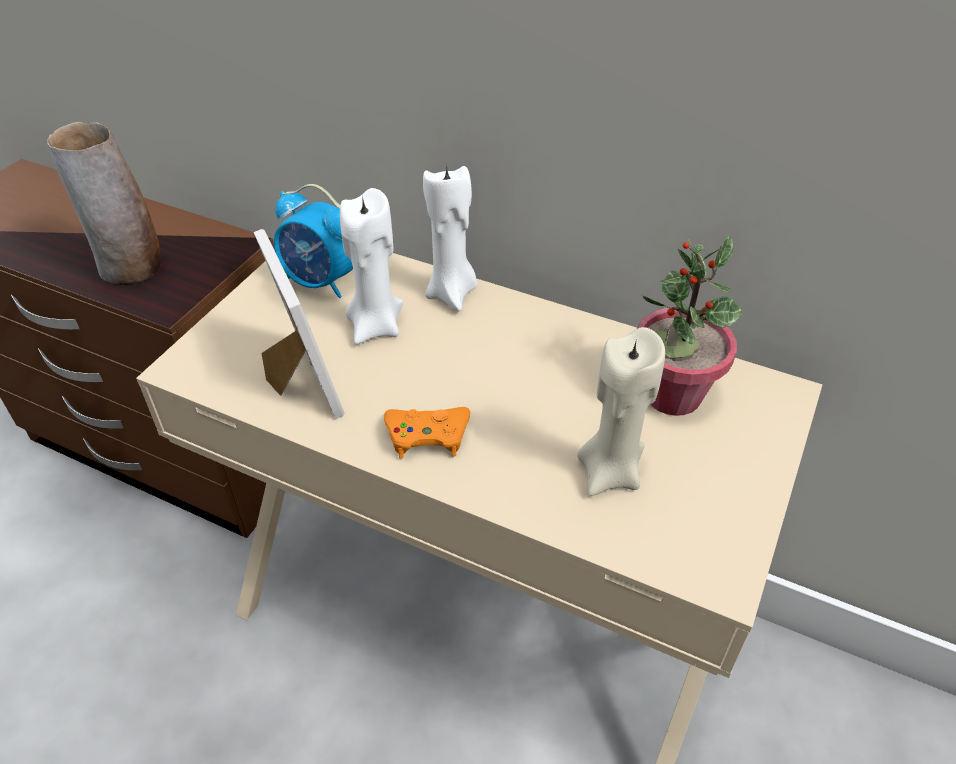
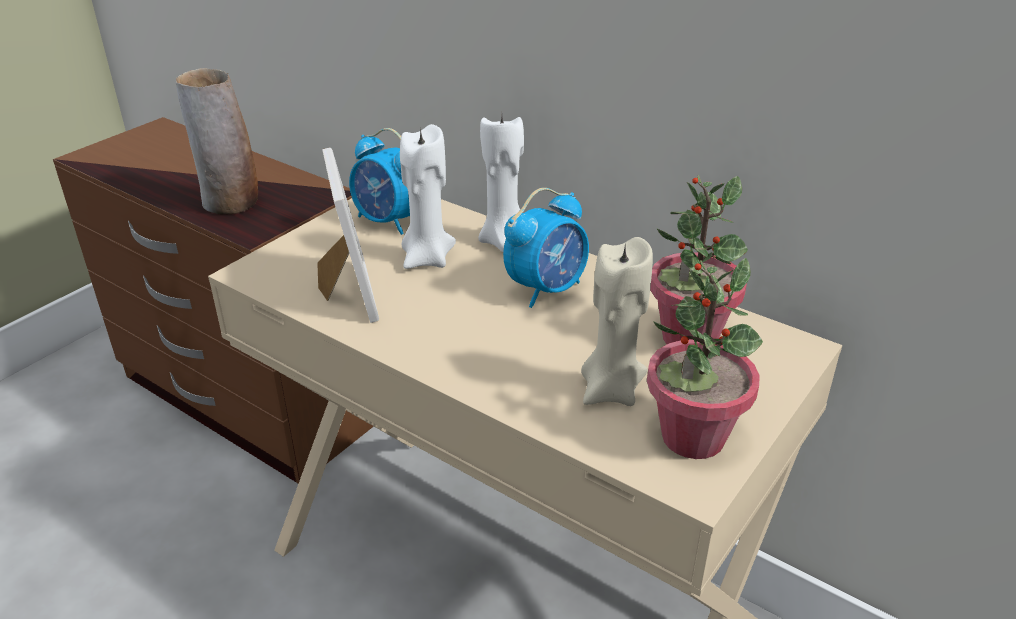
camera: 10 degrees right, 10 degrees down
orange game controller [384,407,470,458] -> none
none -> alarm clock [503,188,589,308]
none -> potted plant [647,258,763,459]

